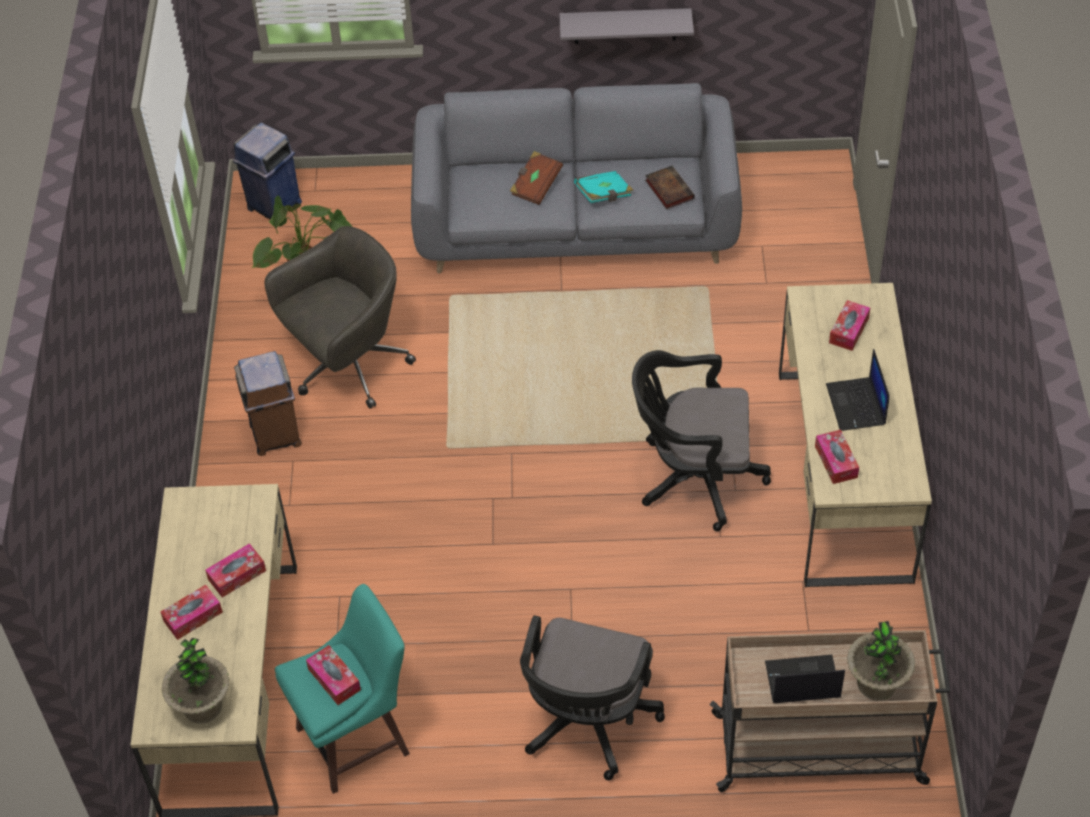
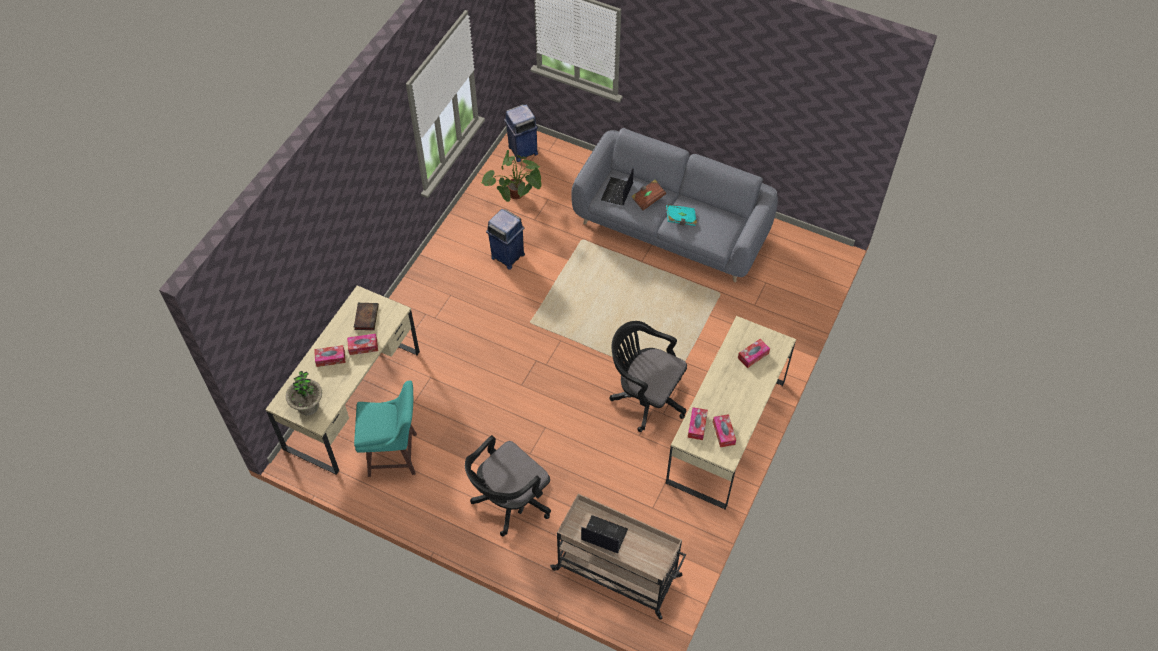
camera: 25 degrees right, 5 degrees up
brown trash can [234,351,302,456] -> none
grey office chair [264,226,416,409] -> blue trash can [486,209,525,270]
tissue box [306,645,361,705] -> tissue box moved to [713,414,736,447]
grey shelf [560,8,694,44] -> none
book [645,166,695,209] -> book moved to [354,303,379,330]
laptop [826,349,890,431] -> laptop moved to [601,168,634,206]
potted plant [847,621,915,700] -> none

